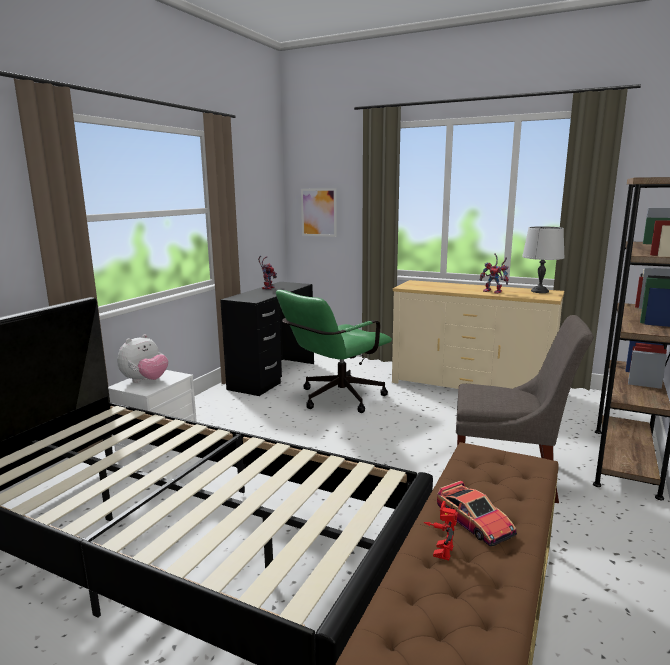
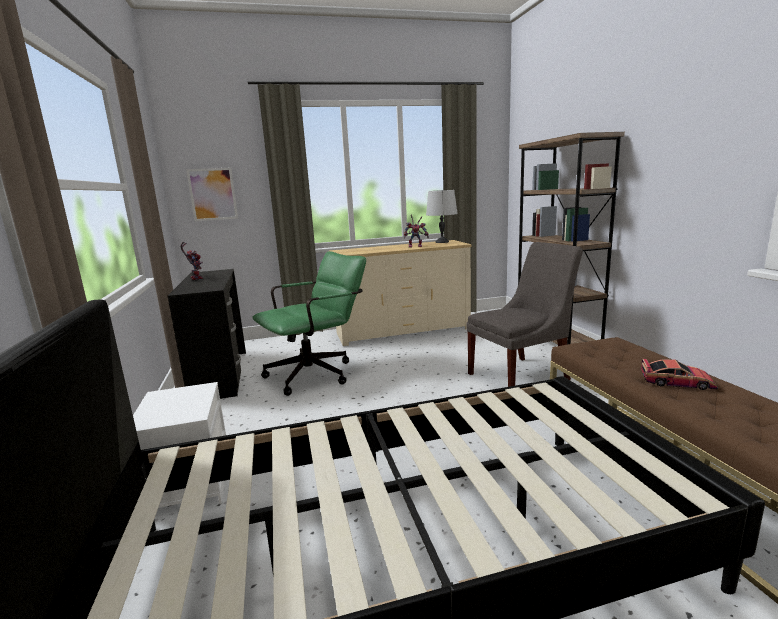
camera: 40 degrees left, 0 degrees up
plush toy [117,334,168,383] -> none
green office chair [276,290,392,413] -> green office chair turned 135 degrees counterclockwise [252,251,366,396]
toy robot [424,501,458,560] -> none

